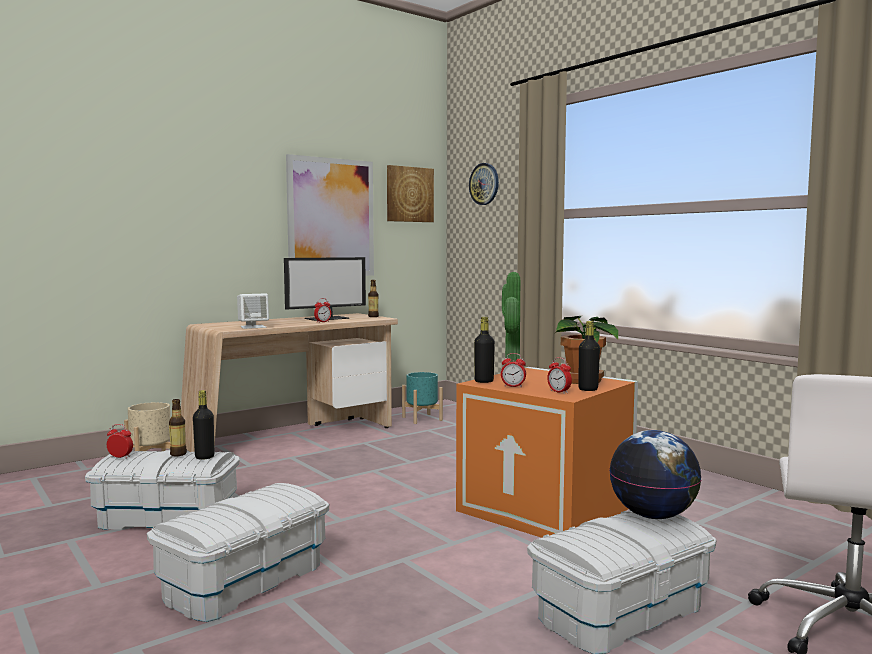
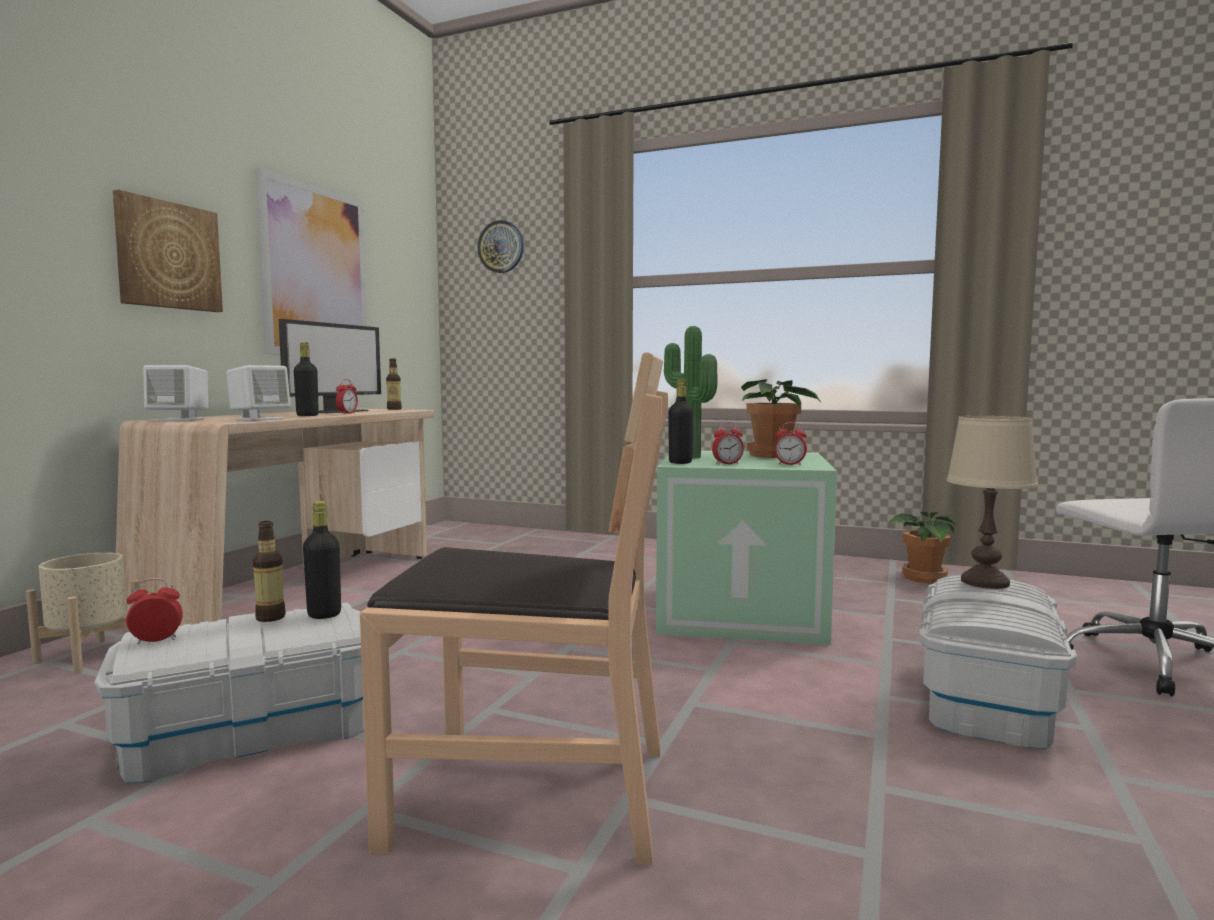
camera: 30 degrees left, 0 degrees up
white storage box [147,483,329,622] -> brown chair [360,352,668,866]
picture [387,165,434,222] -> picture moved to [113,190,223,312]
turquoise planter [402,372,443,424] -> none
orange storage box [456,367,638,538] -> green storage box [656,451,837,645]
black bottle [578,321,600,391] -> black bottle moved to [294,342,319,416]
globe [609,430,701,519] -> beige table lamp [946,416,1038,589]
none -> white speaker [143,365,208,421]
none -> potted plant [889,512,956,584]

